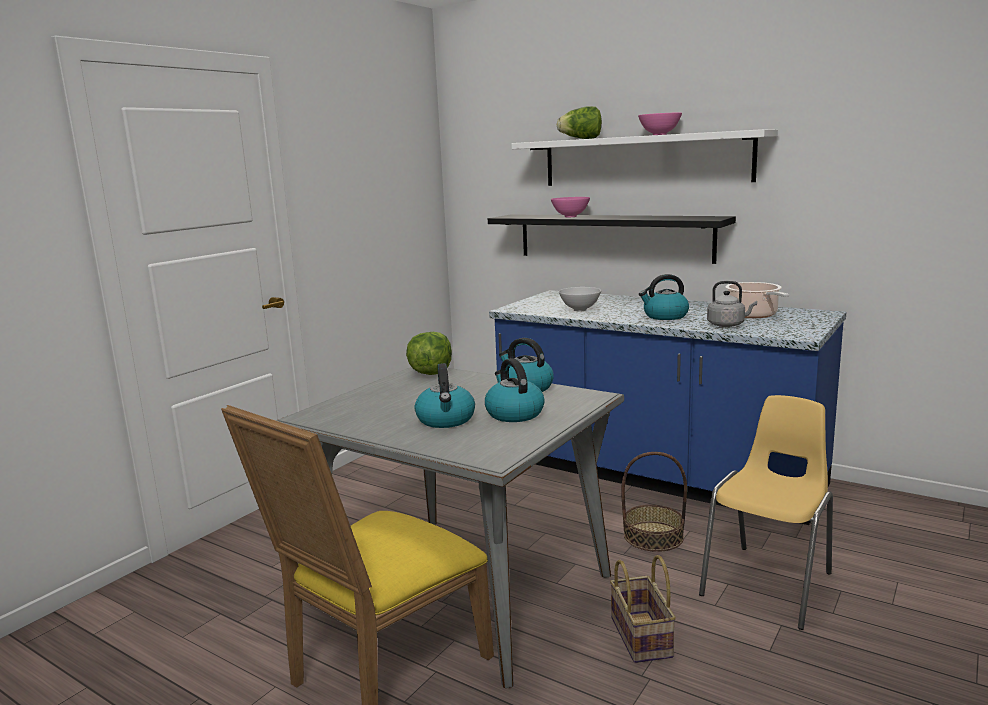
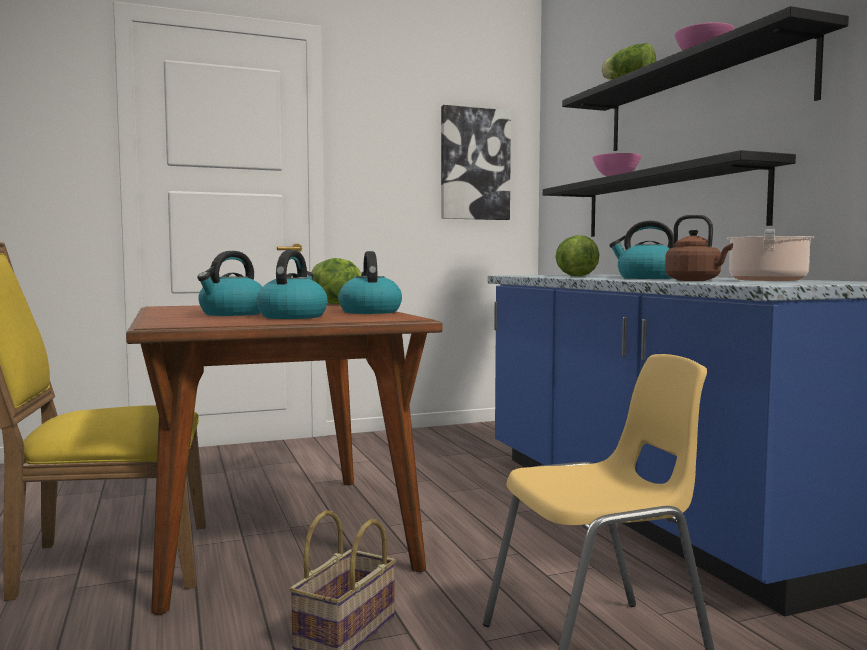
camera: 35 degrees right, 10 degrees down
grey dining table [276,367,624,688] -> brown dining table [126,303,442,615]
white shelf [511,129,778,186] -> black shelf [562,6,849,151]
white bowl [559,287,601,311] -> lettuce [555,235,600,276]
basket [621,452,687,552] -> none
grey kettle [707,281,757,327] -> brown kettle [665,215,733,281]
none -> picture [441,105,511,220]

